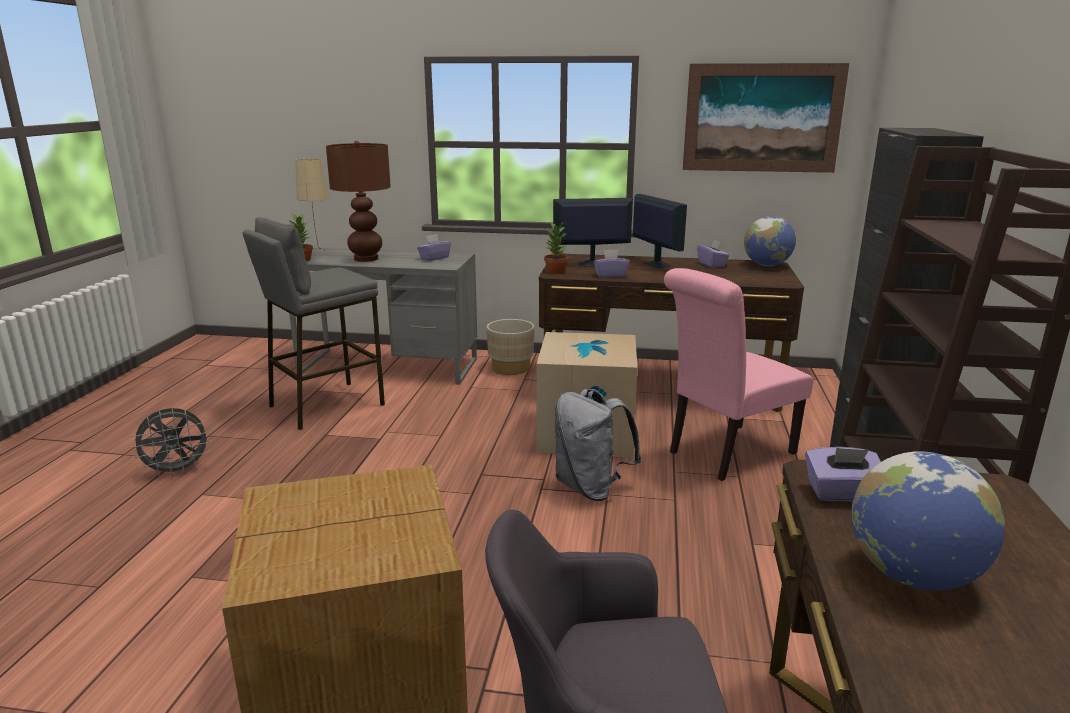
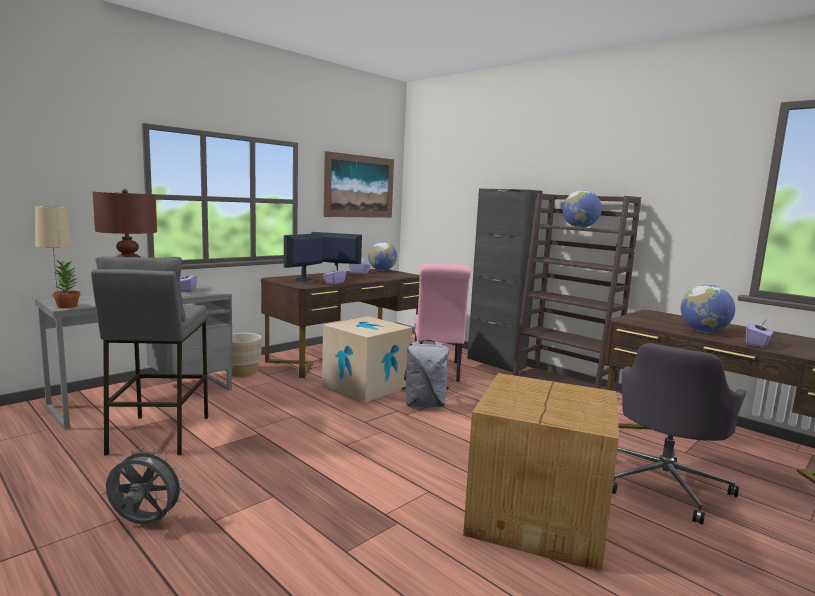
camera: 55 degrees left, 10 degrees down
grey fan [131,408,212,477] -> grey fan turned 90 degrees counterclockwise [106,447,186,525]
potted plant [544,221,569,274] -> none
purple tissue box [805,447,881,502] -> purple tissue box moved to [746,320,773,348]
none -> globe [563,190,602,228]

